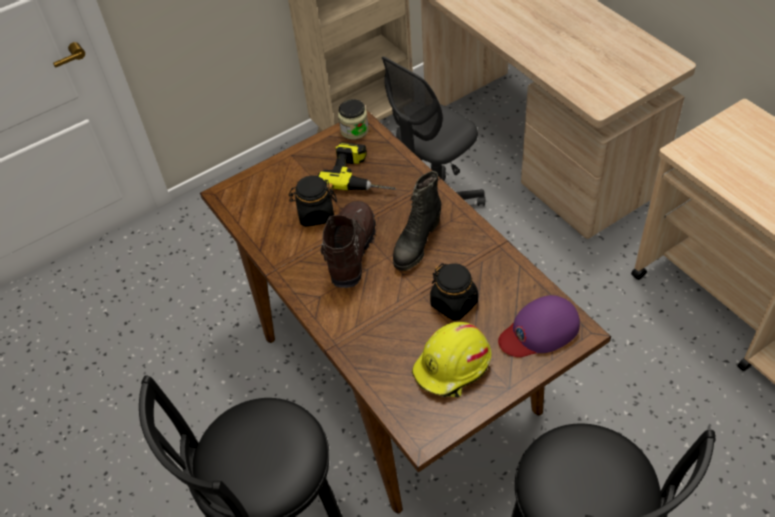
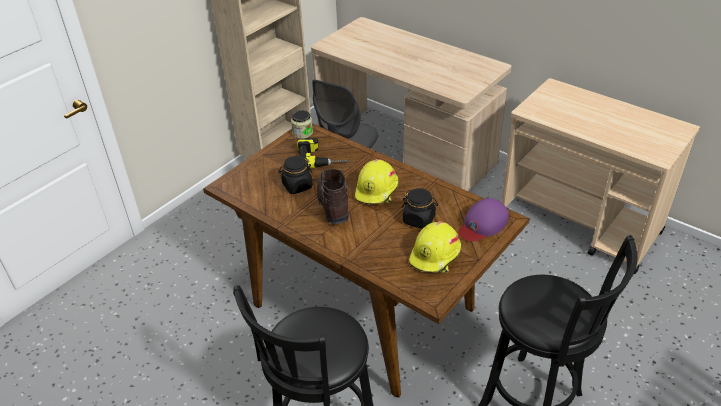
camera: 20 degrees left, 10 degrees down
black boot [393,171,441,271] -> yellow hard hat [355,159,398,205]

